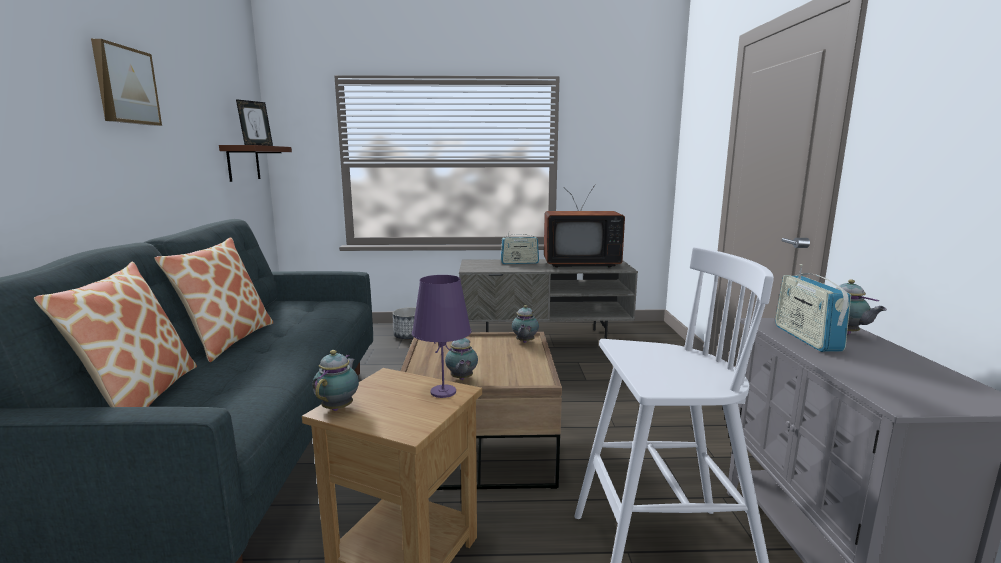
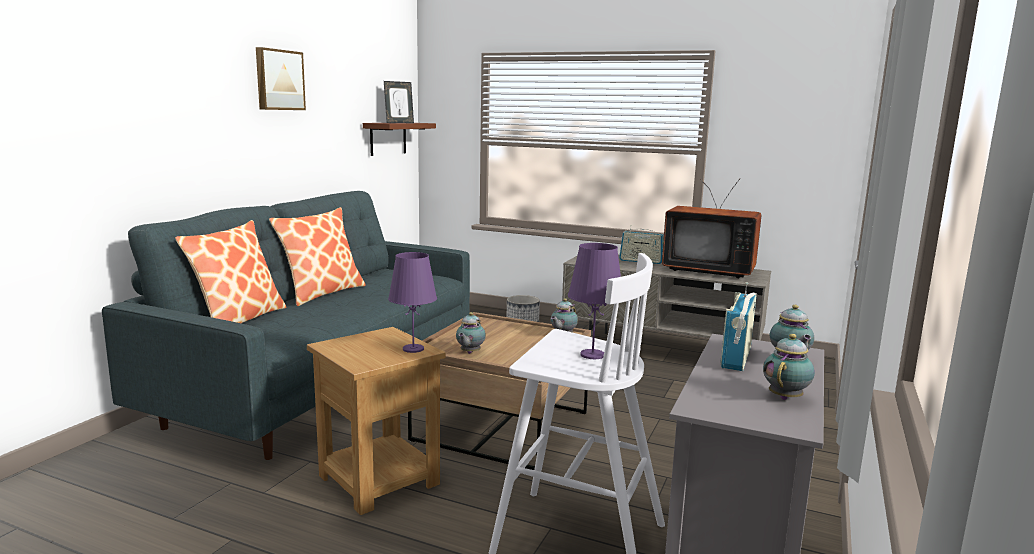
camera: 25 degrees right, 0 degrees up
teapot [312,350,359,411] -> teapot moved to [763,334,815,400]
none -> purple table lamp [568,243,621,359]

